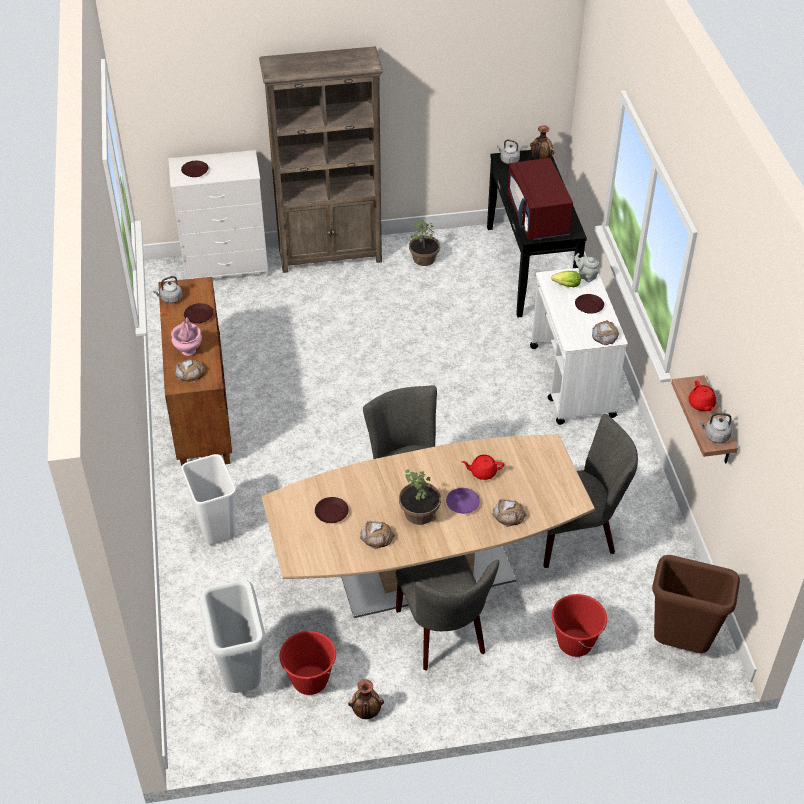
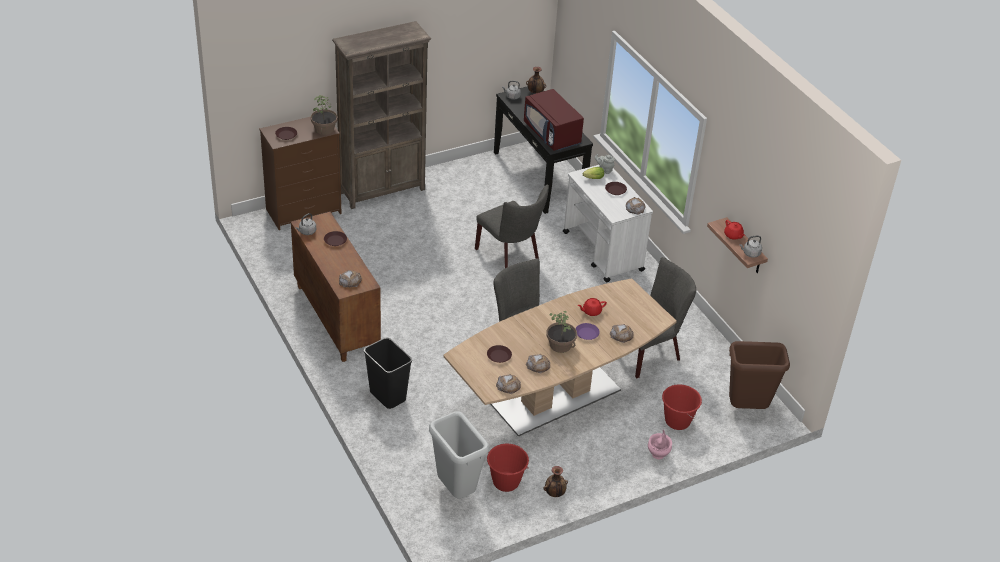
camera: 20 degrees left, 5 degrees down
white dresser [168,150,269,279] -> brown dresser [259,117,342,230]
pink vase [171,317,202,356] -> pink vase moved to [648,430,672,459]
white trash can [182,454,236,545] -> black trash can [364,338,412,409]
grey chair [396,555,499,671] -> grey chair moved to [475,185,549,268]
potted plant [409,220,440,266] -> potted plant moved to [311,95,338,135]
none -> bread [496,374,521,394]

